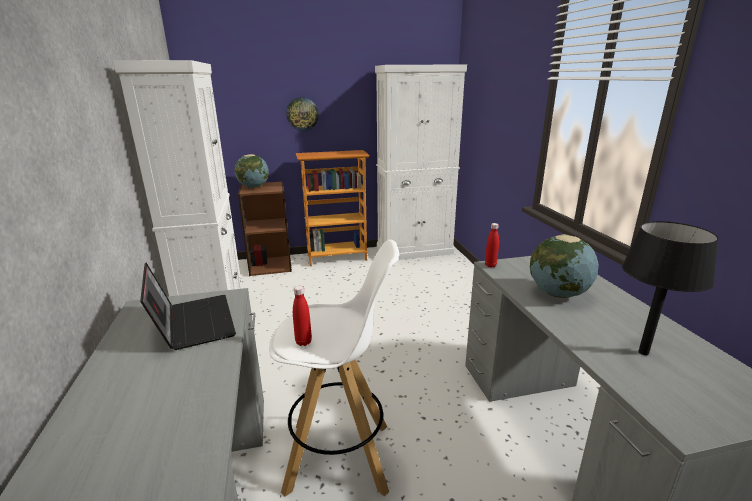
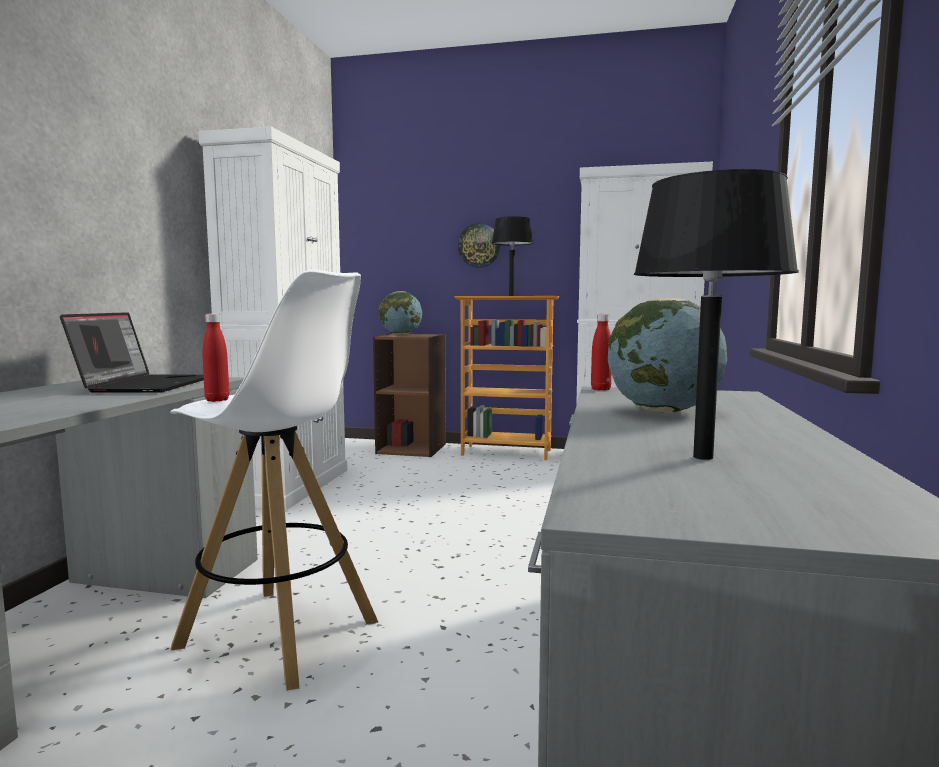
camera: 25 degrees right, 15 degrees down
none -> black table lamp [491,216,533,296]

